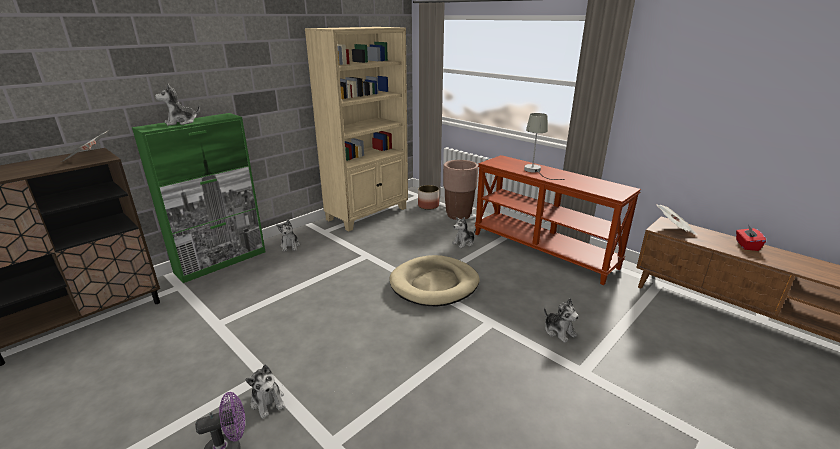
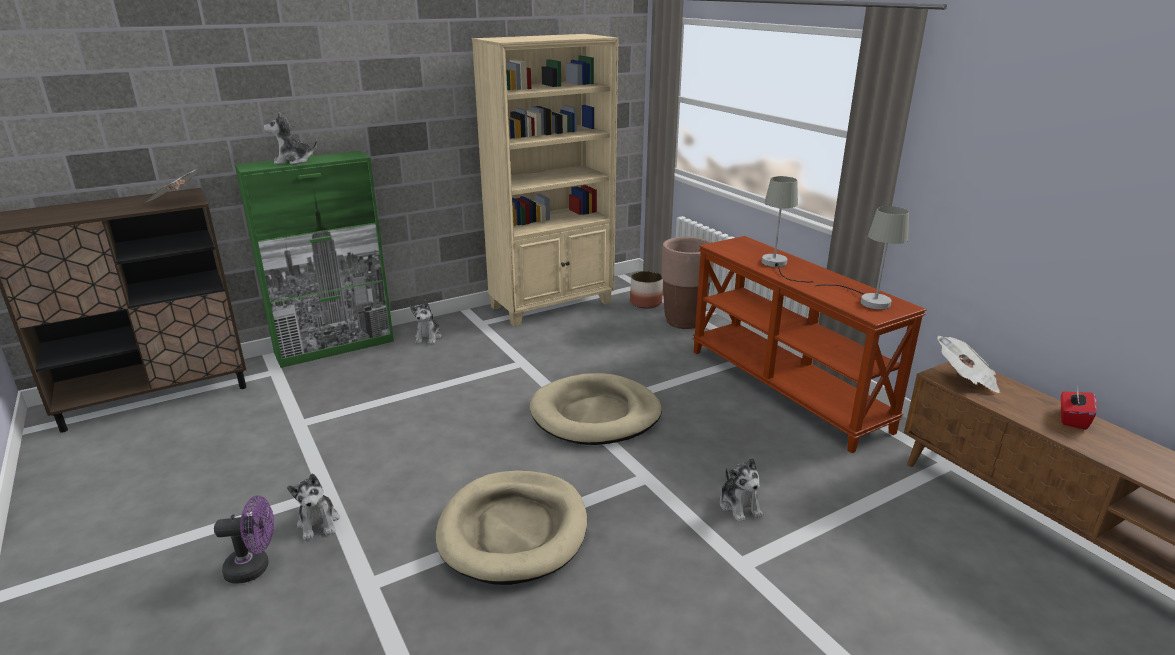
camera: 15 degrees right, 0 degrees up
plush toy [452,217,476,248] -> none
none -> beige dog bed [436,471,587,585]
none -> grey table lamp [814,206,909,310]

